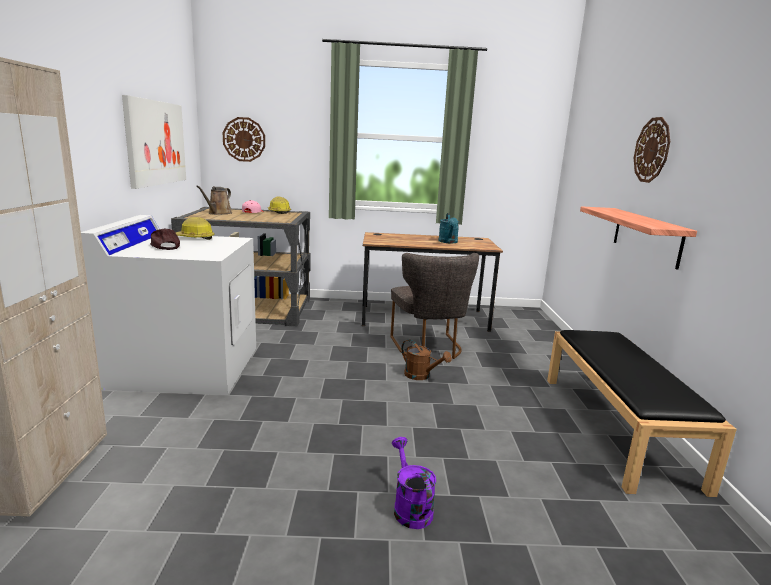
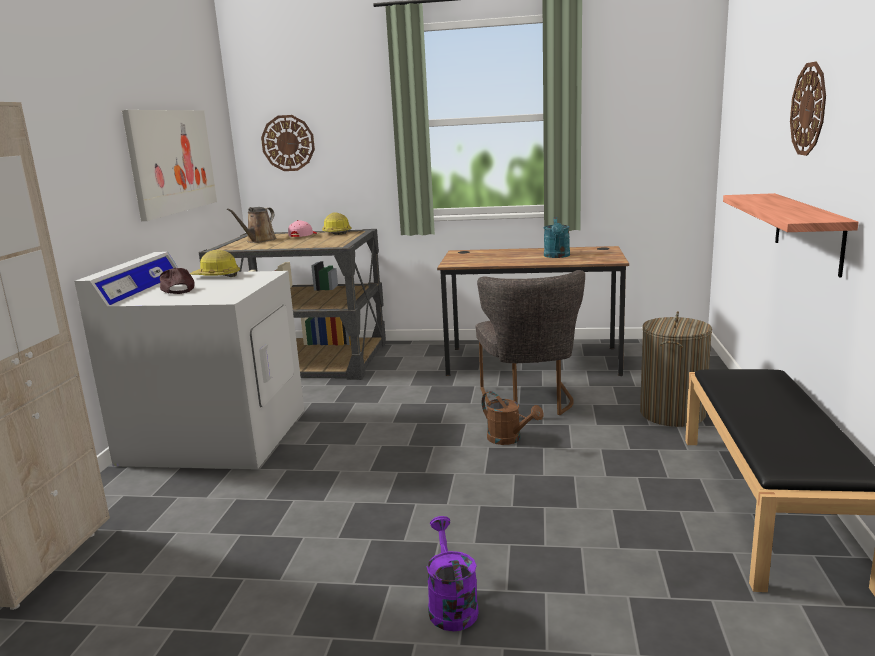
camera: 10 degrees right, 0 degrees up
none -> laundry basket [640,311,712,427]

